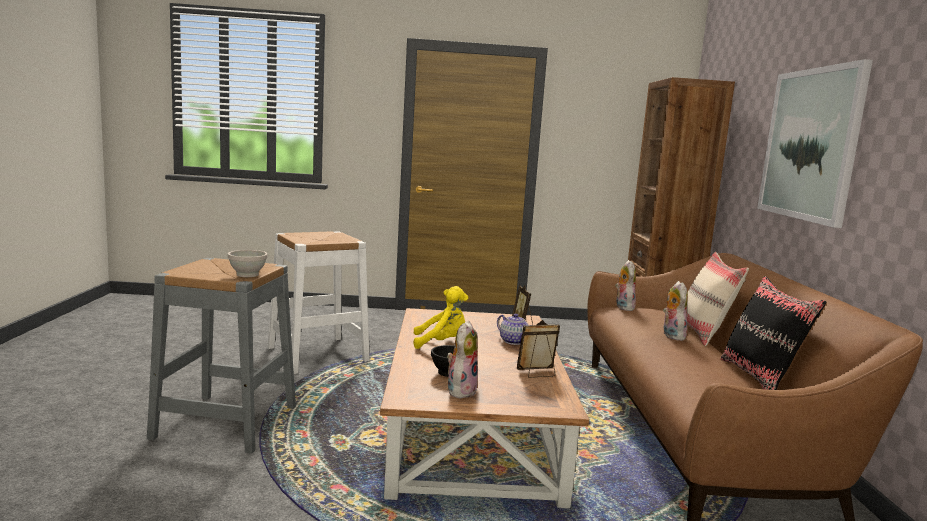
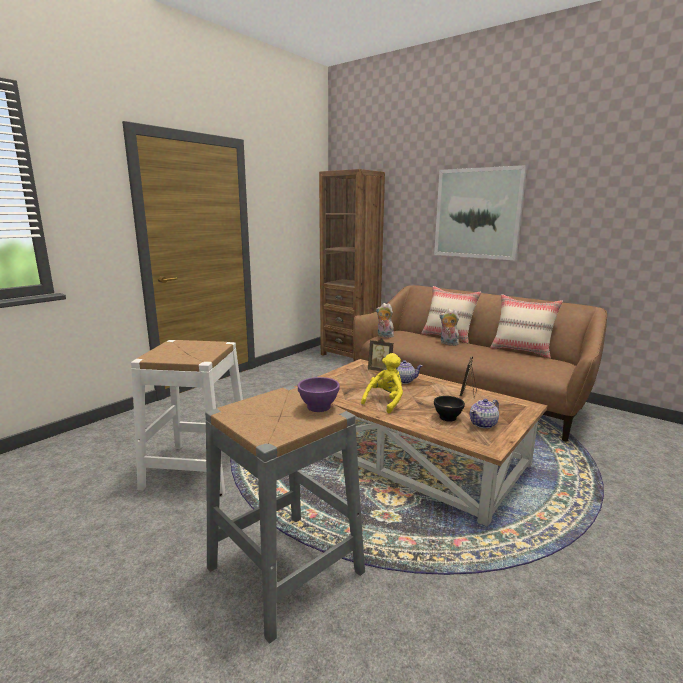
camera: 50 degrees left, 5 degrees up
white bowl [228,250,267,277] -> purple bowl [298,377,340,412]
plush toy [447,321,478,398] -> teapot [470,399,499,429]
black pillow [720,276,827,390] -> beige pillow [490,294,563,359]

